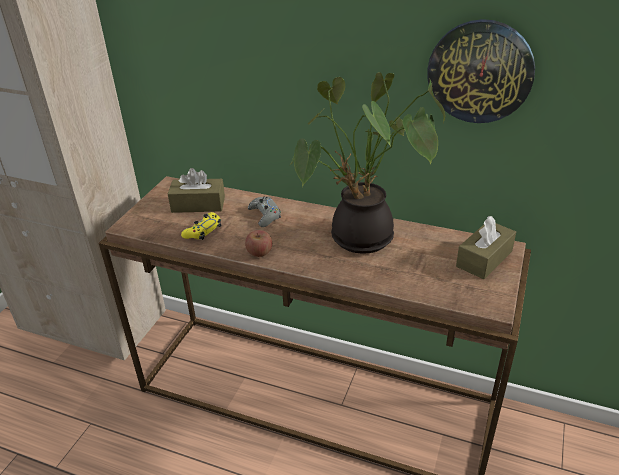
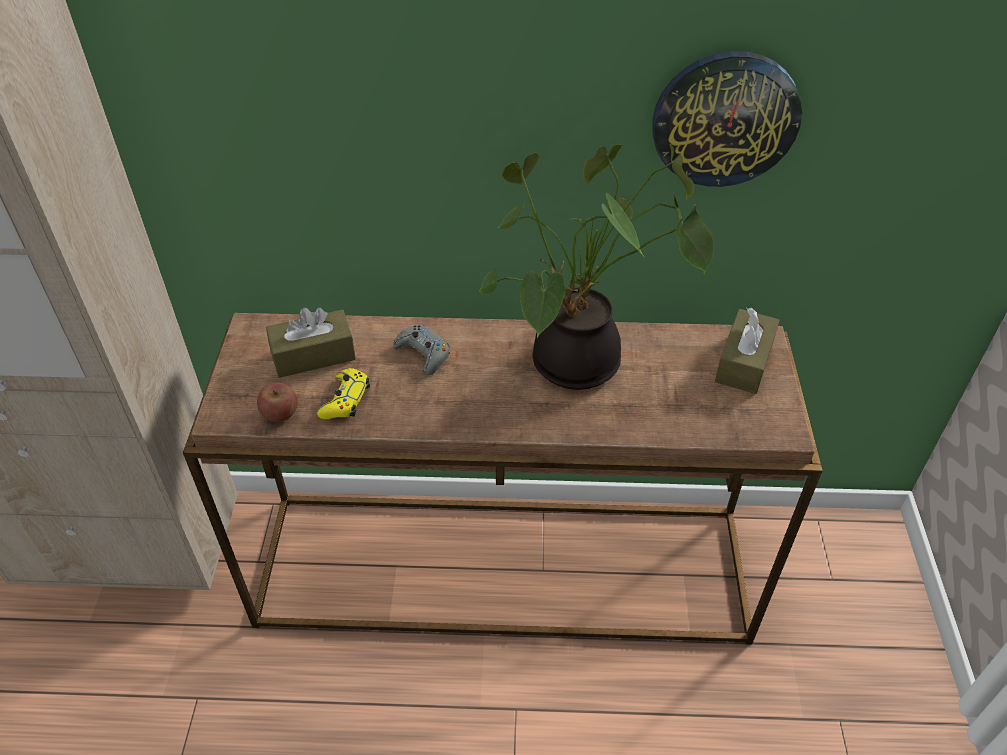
camera: 20 degrees left, 10 degrees up
apple [245,230,272,257] -> apple moved to [257,383,297,422]

